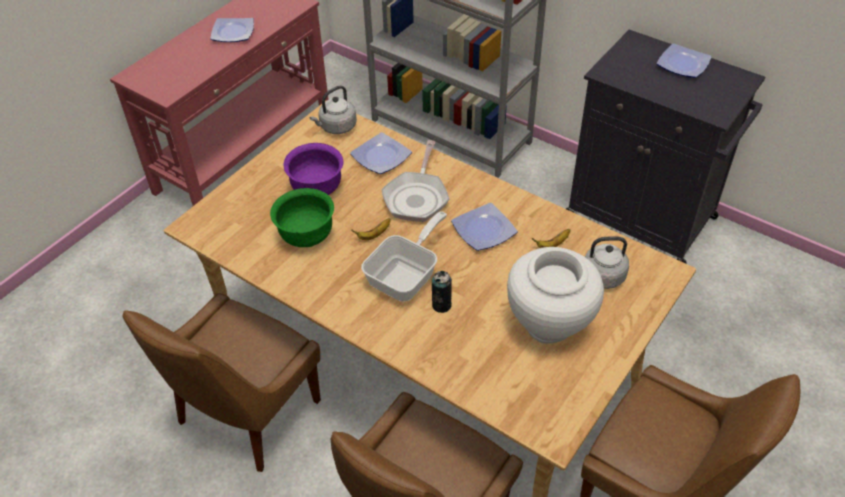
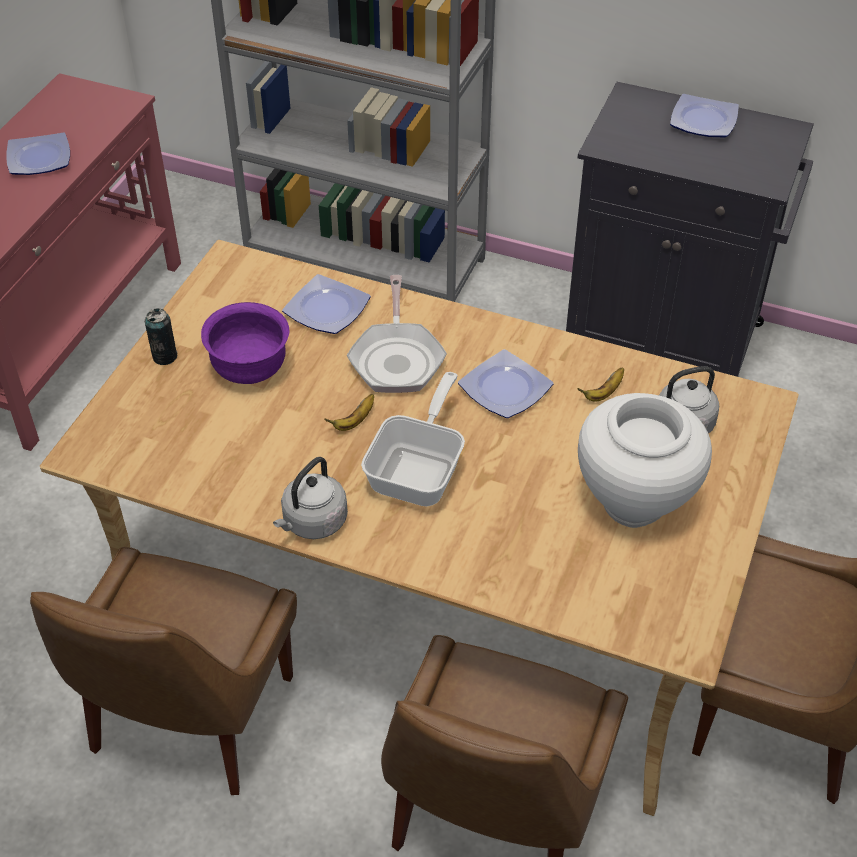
camera: 15 degrees left, 0 degrees up
green bowl [270,188,334,247] -> none
grey kettle [310,85,357,134] -> grey kettle moved to [273,457,348,539]
can [432,271,452,313] -> can moved to [145,308,177,365]

